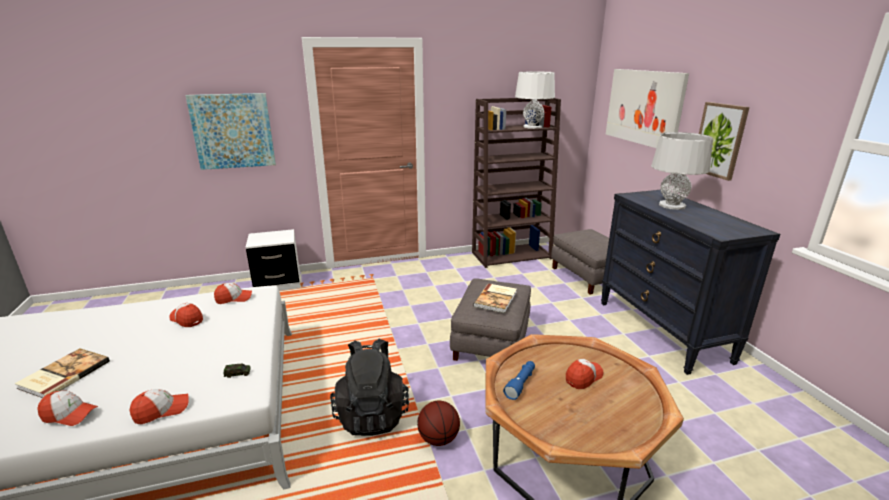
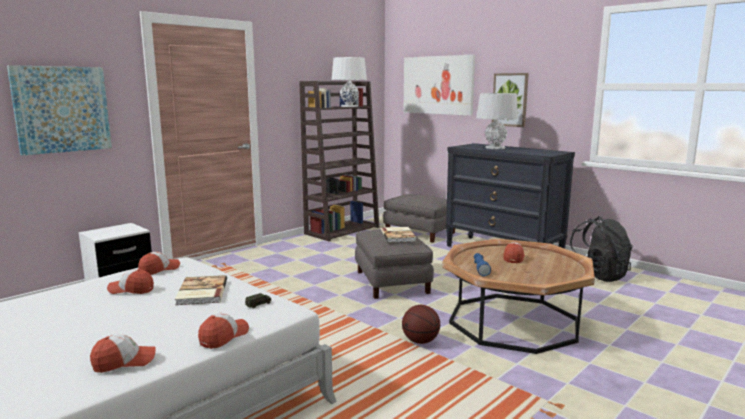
camera: 30 degrees left, 10 degrees down
book [14,348,110,398] -> book moved to [175,275,227,305]
black backpack [330,338,409,436] -> black backpack moved to [570,216,633,282]

